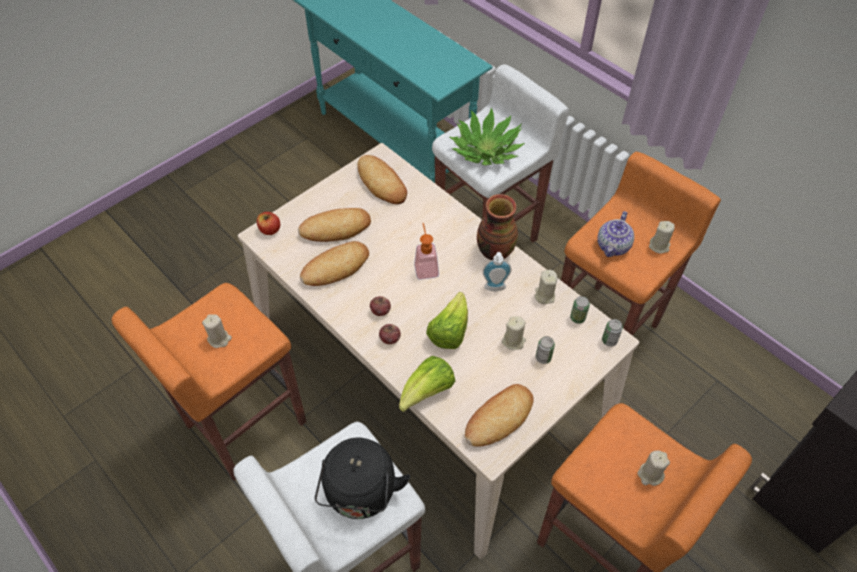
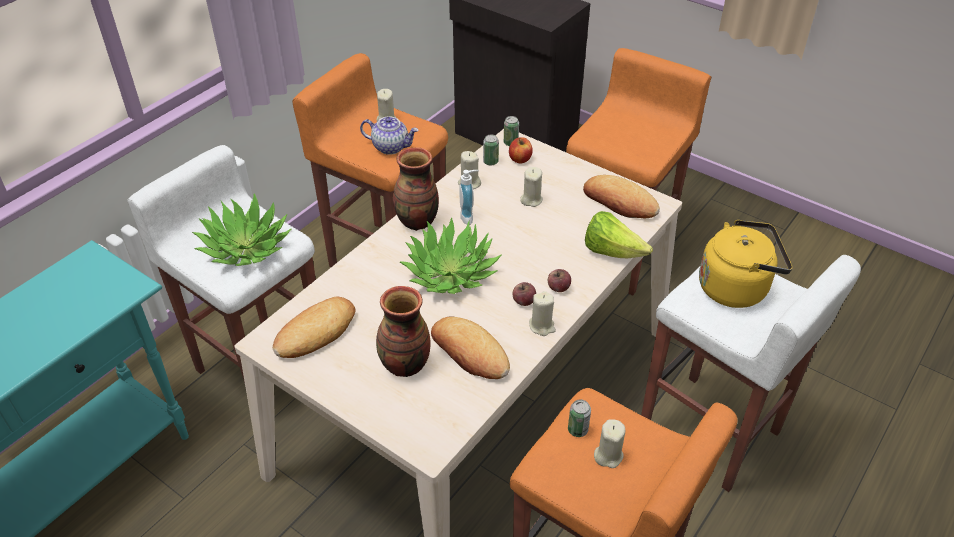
camera: 100 degrees left, 10 degrees down
apple [257,212,280,235] -> apple moved to [509,137,533,164]
bread [298,208,371,242] -> vase [376,286,431,377]
black kettle [314,437,410,519] -> yellow kettle [699,220,793,308]
soap dispenser [414,223,439,280] -> potted plant [400,217,502,294]
lettuce [426,292,468,349] -> none
can [536,336,555,364] -> can moved to [568,399,591,437]
beige candle [637,450,670,486] -> beige candle moved to [529,291,556,336]

